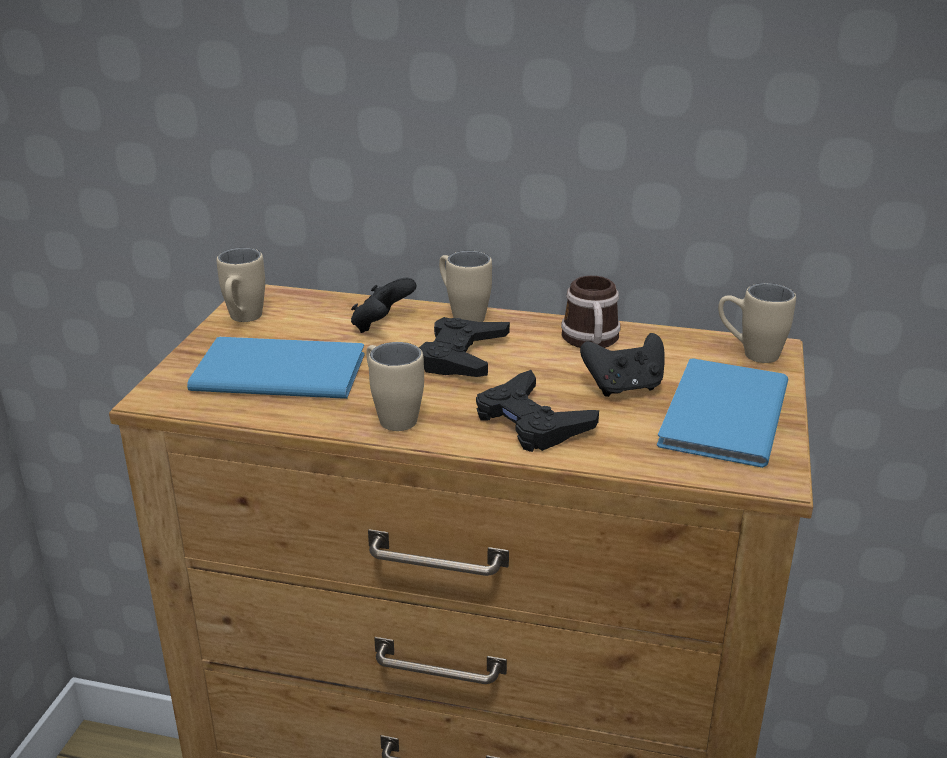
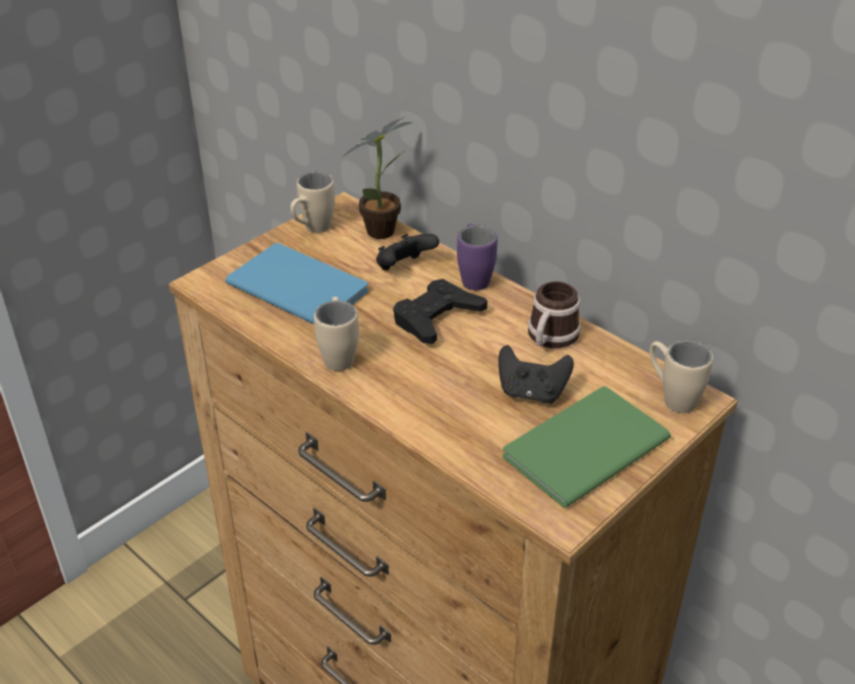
camera: 30 degrees right, 10 degrees up
beige mug [439,251,492,322] -> purple mug [457,223,497,290]
black game controller [476,370,599,452] -> none
blue book [657,358,788,468] -> green book [503,386,671,508]
none -> potted plant [342,117,413,239]

